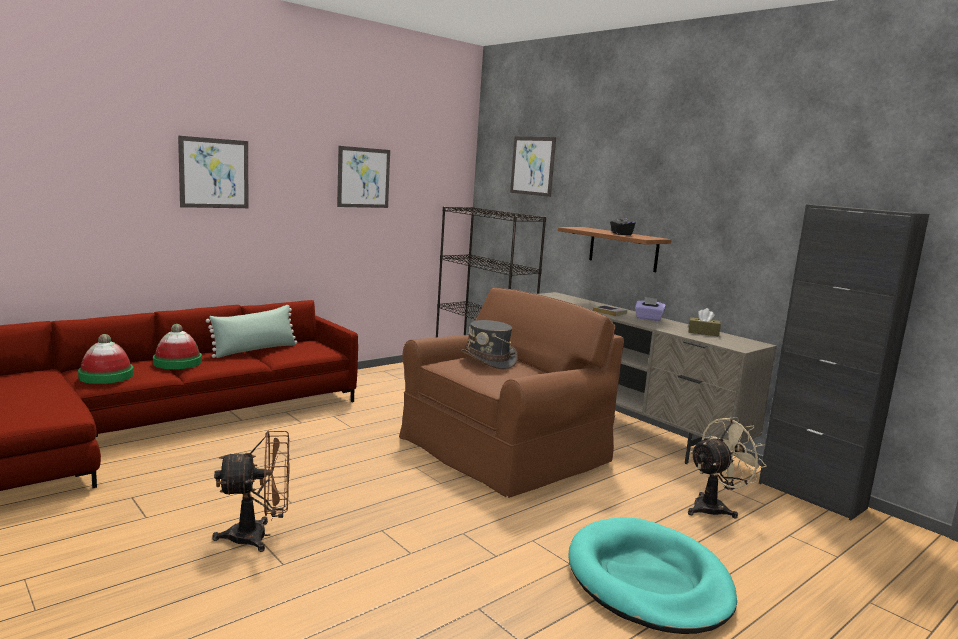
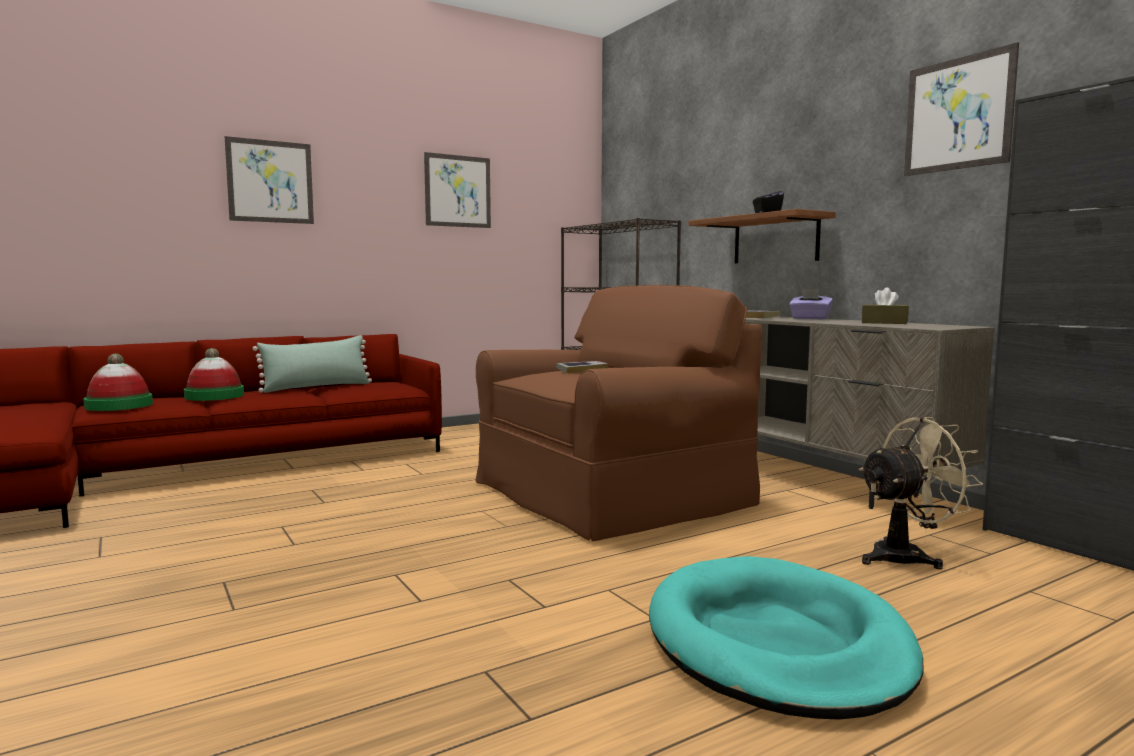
camera: 10 degrees right, 5 degrees down
brown fan [212,430,289,552] -> none
grey hat [461,320,518,369] -> book [556,361,608,373]
picture [510,137,556,197] -> picture moved to [904,42,1019,176]

